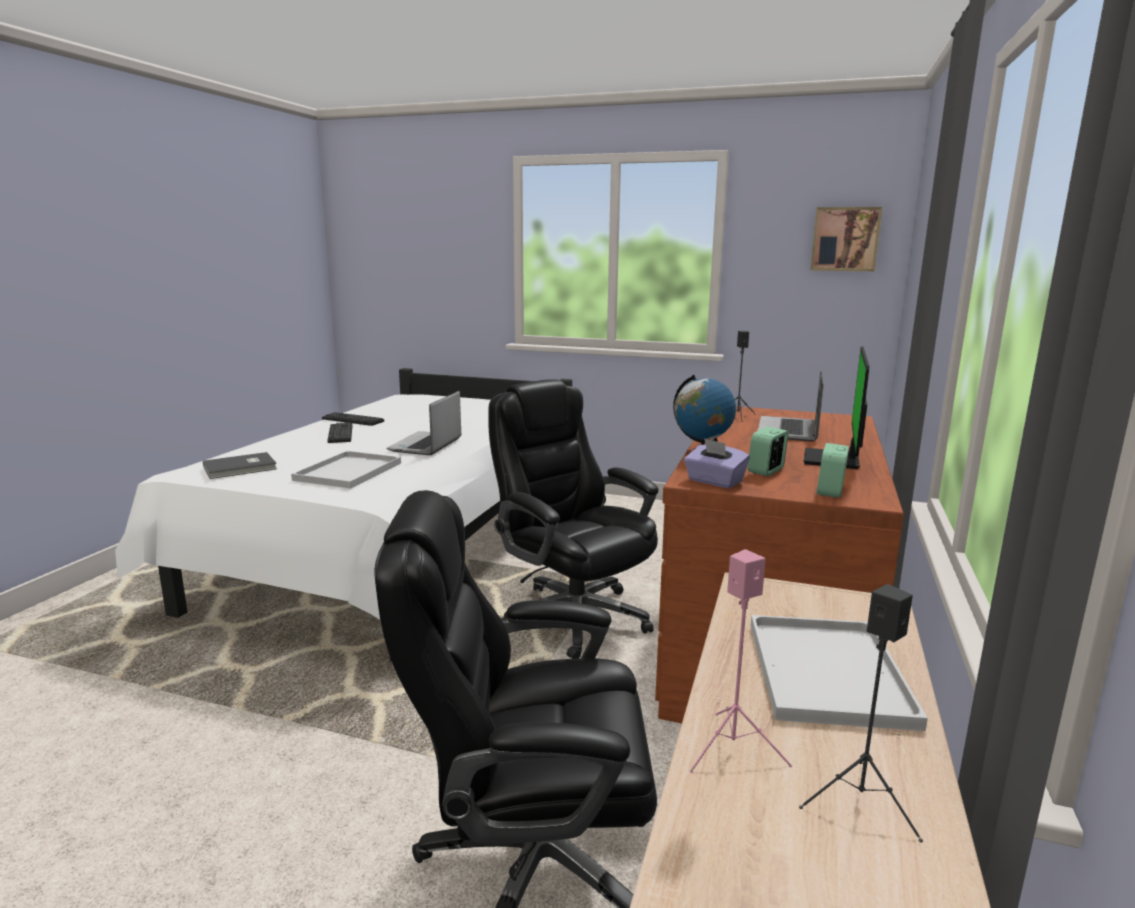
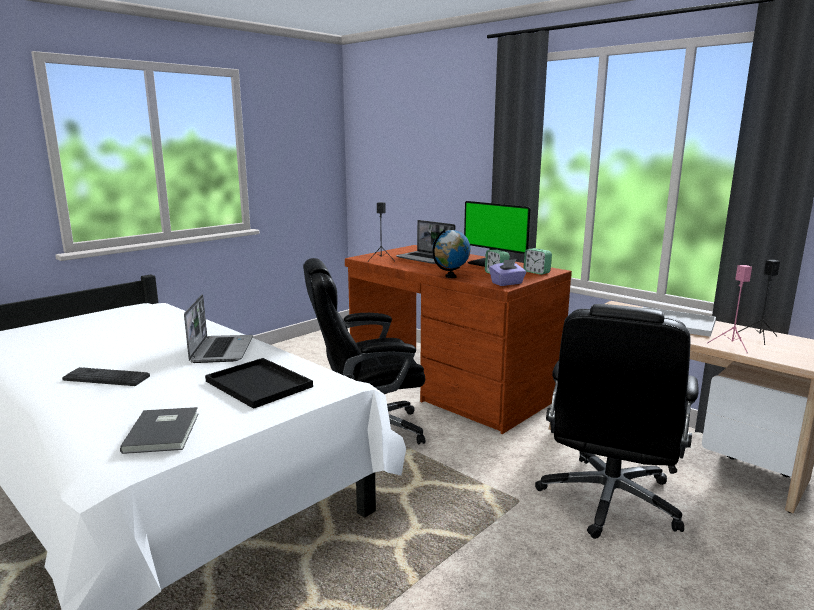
camera: 65 degrees left, 0 degrees up
white tray [291,451,401,489] -> black tray [205,358,313,409]
keyboard [322,412,384,426] -> none
laptop [387,391,461,455] -> laptop turned 135 degrees counterclockwise [184,294,253,363]
picture [811,207,882,271] -> none

